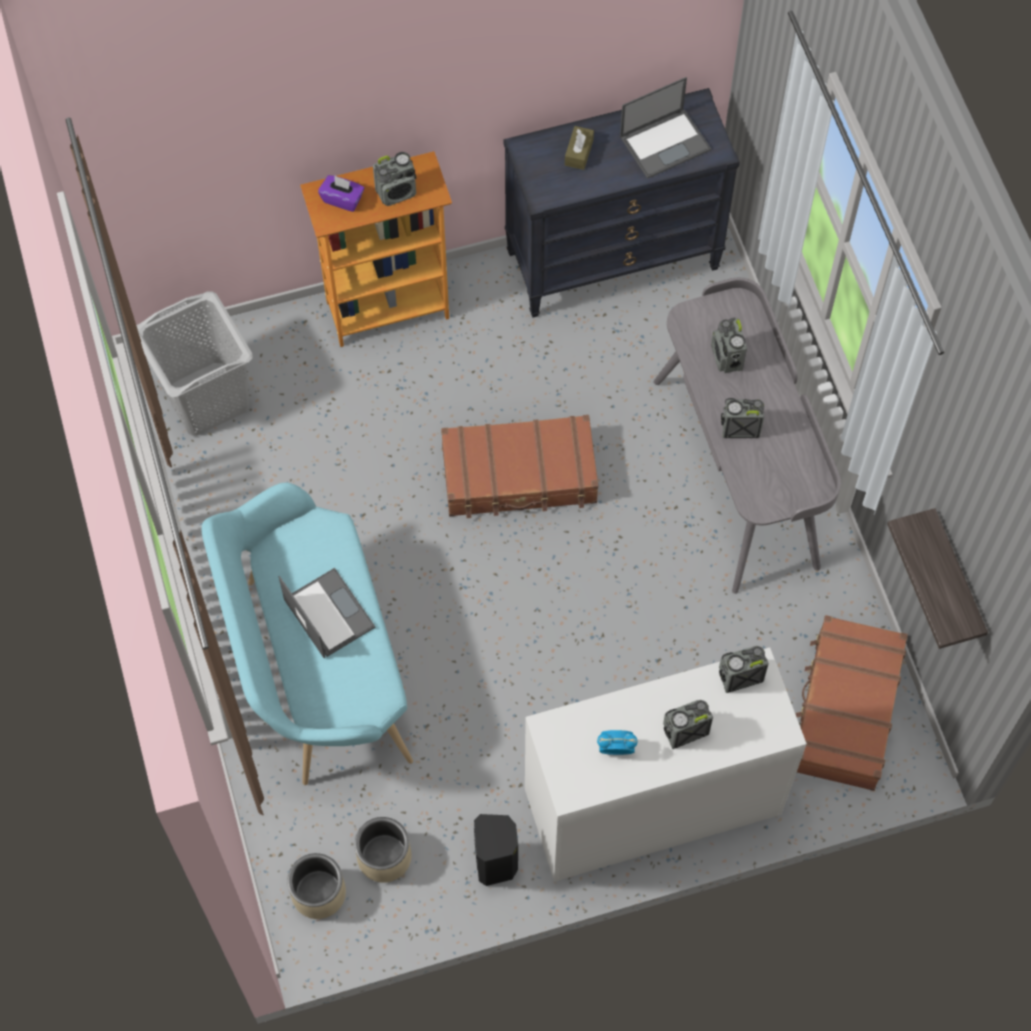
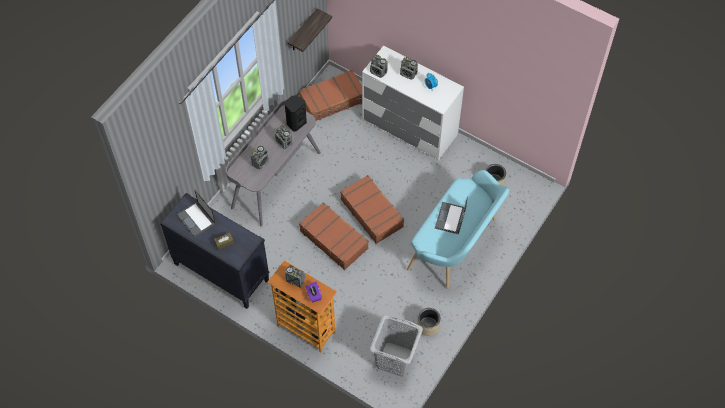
camera: 130 degrees left, 5 degrees down
beige planter [287,853,346,919] -> beige planter moved to [417,308,441,336]
black speaker [474,814,518,886] -> black speaker moved to [285,95,307,131]
laptop [620,77,711,179] -> laptop turned 150 degrees counterclockwise [176,189,216,237]
none -> brown suitcase [340,175,404,244]

